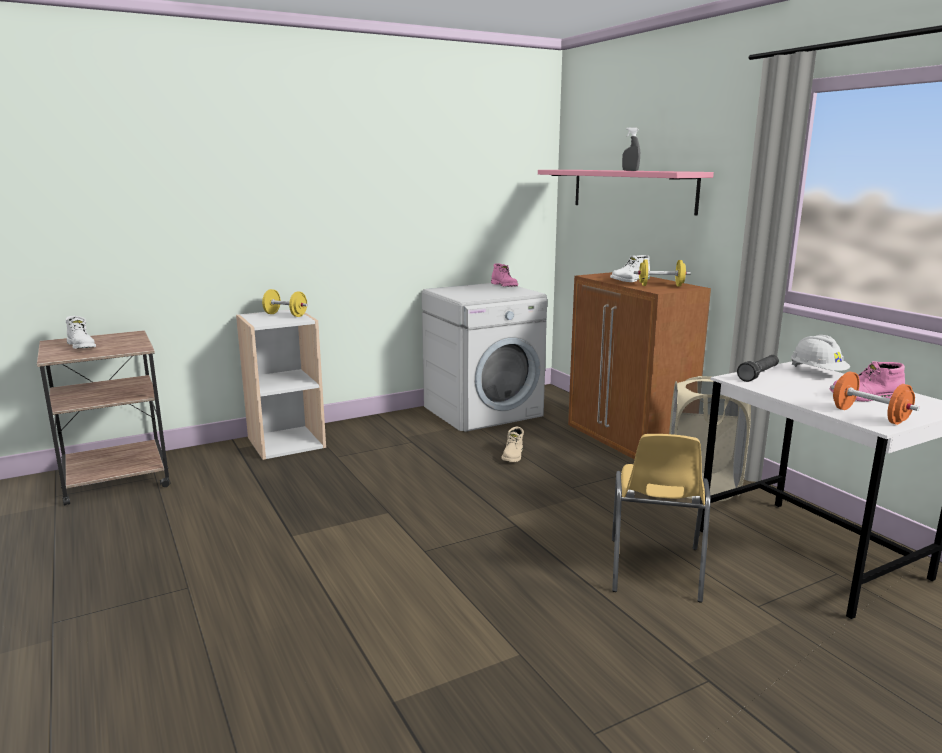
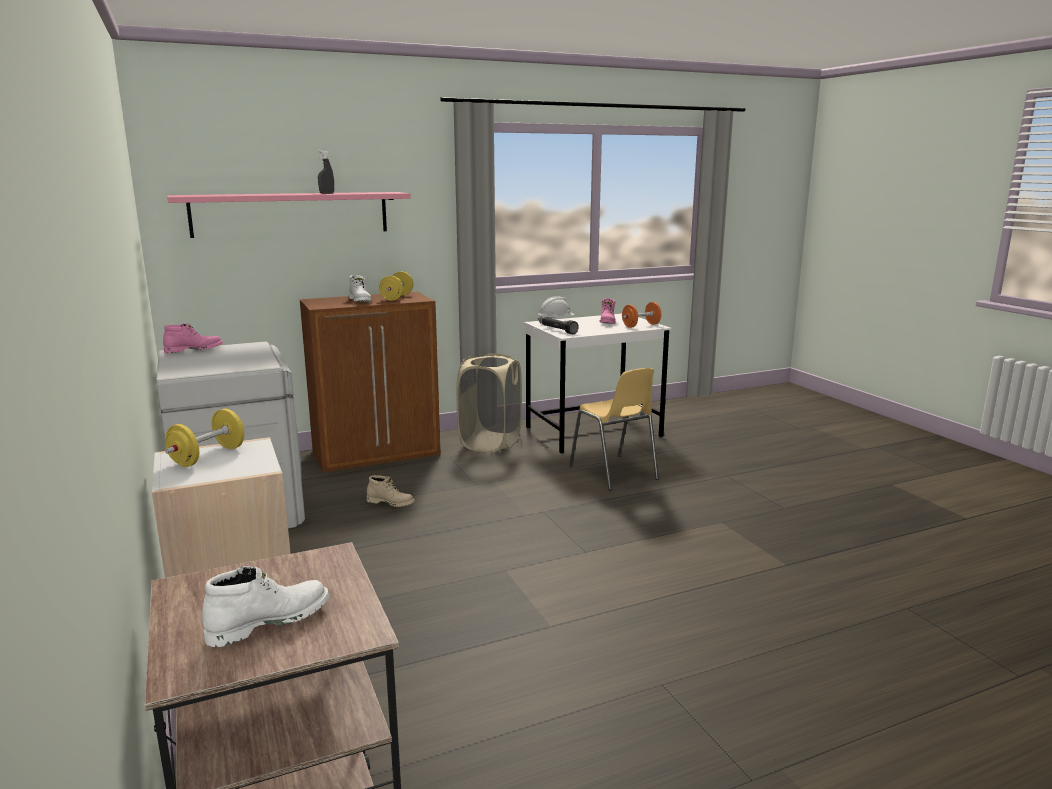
camera: 85 degrees left, 0 degrees up
yellow chair [612,434,711,602] -> yellow chair turned 45 degrees clockwise [569,368,659,490]

